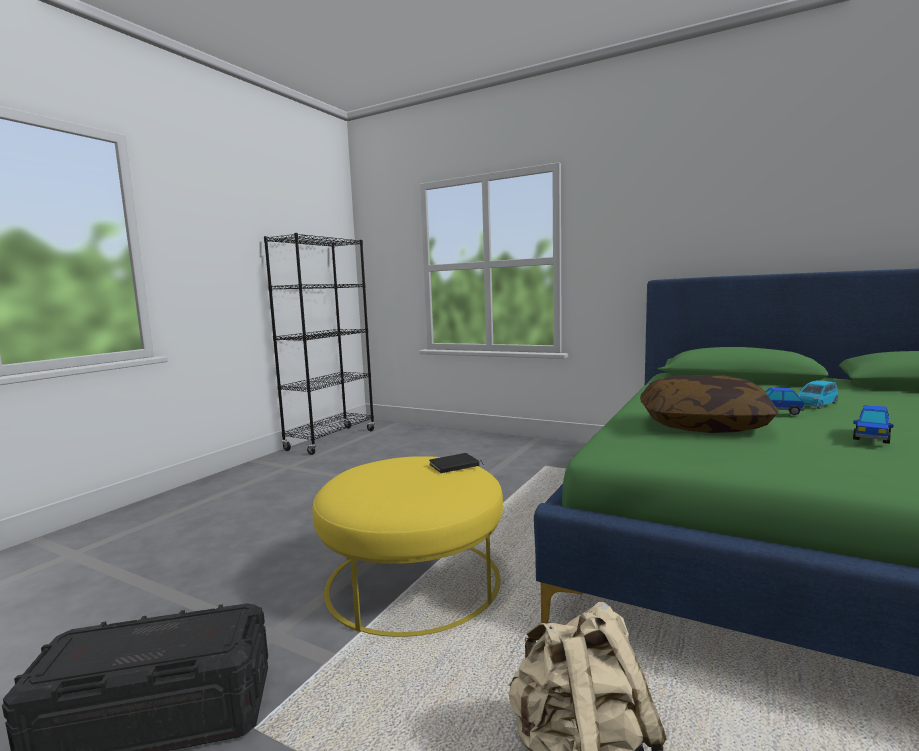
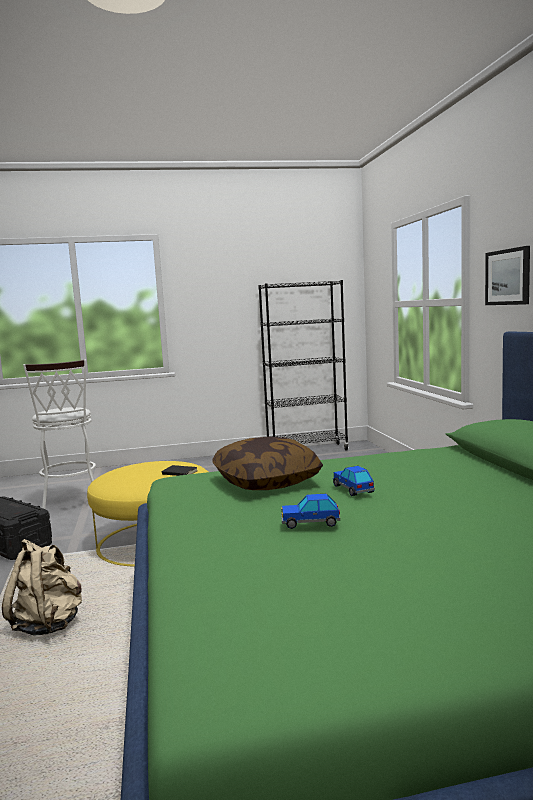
camera: 50 degrees right, 0 degrees up
blue toy car [797,380,838,409] -> none
none -> white stool [23,360,96,509]
none -> picture [485,246,530,305]

